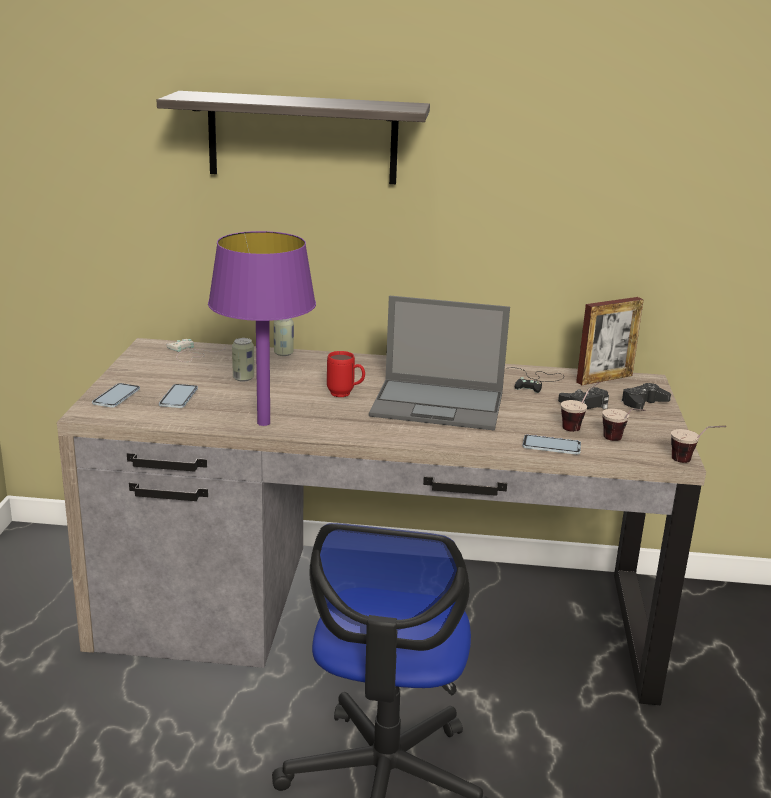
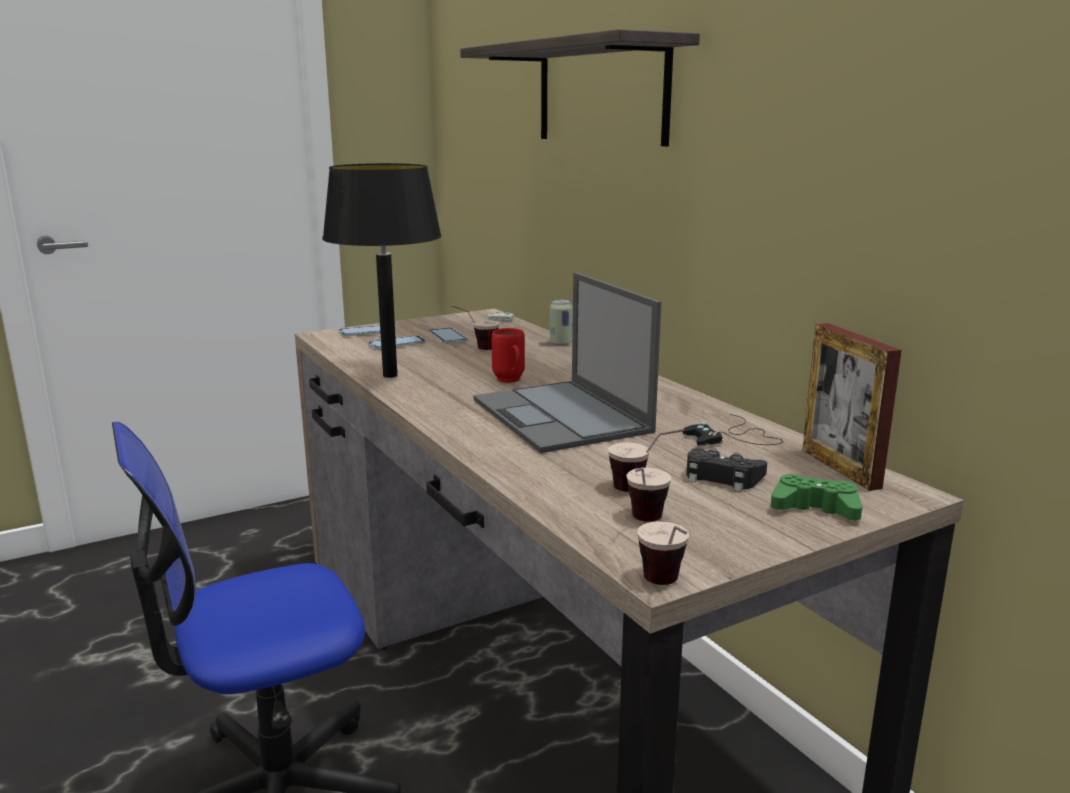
camera: 55 degrees right, 5 degrees down
purple table lamp [208,231,316,426] -> black table lamp [322,163,442,378]
can [232,338,254,382] -> cup [451,305,499,350]
phone [522,435,581,455] -> phone moved to [428,328,468,344]
picture frame [576,297,644,385] -> picture frame turned 45 degrees clockwise [802,323,902,491]
black game controller [621,383,671,409] -> green game controller [771,474,863,521]

